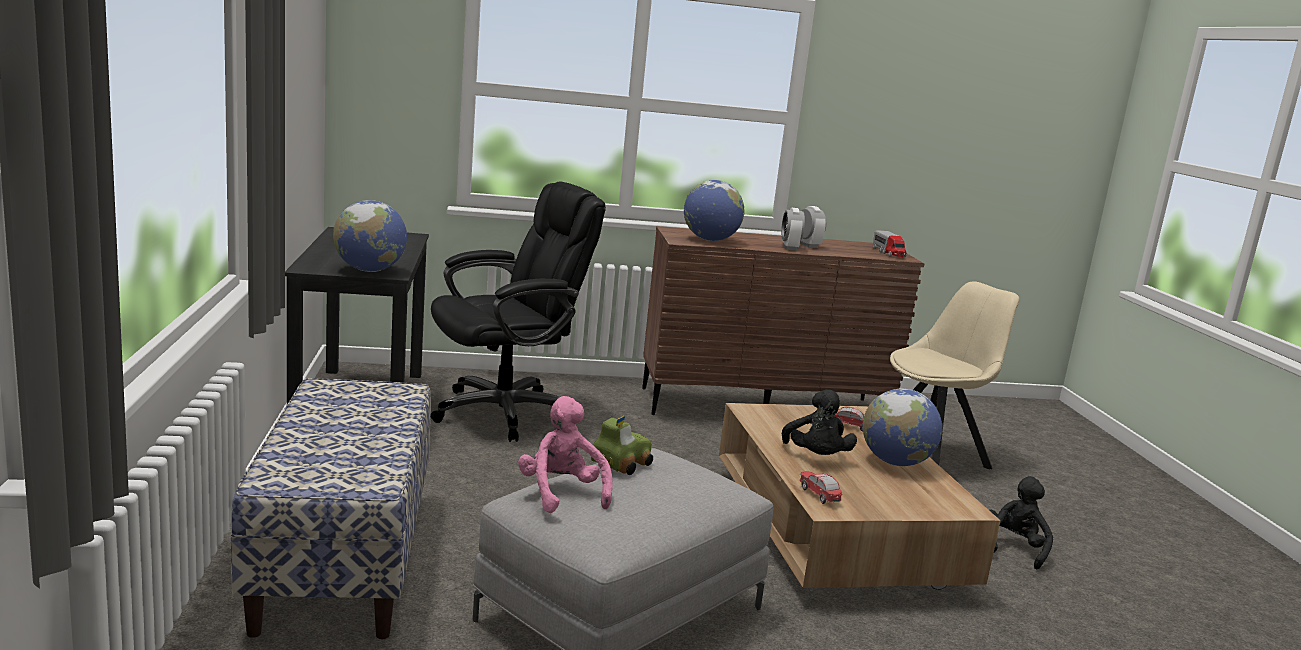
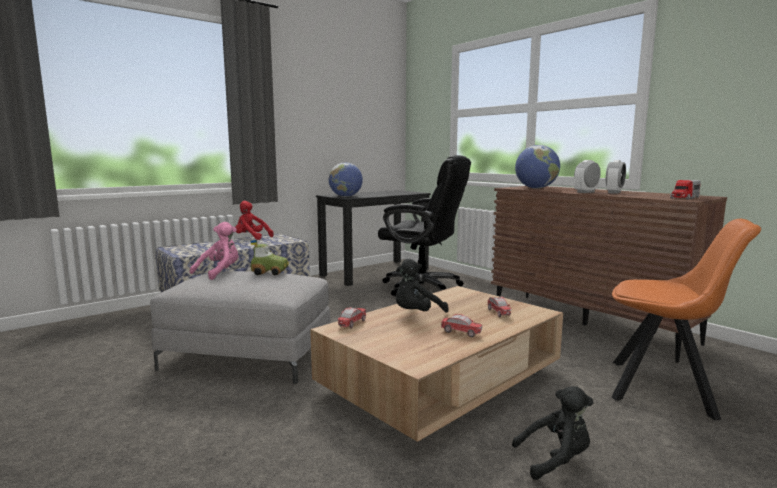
camera: 60 degrees right, 5 degrees down
globe [863,389,942,466] -> toy car [441,314,482,337]
beige chair [890,281,1019,469] -> orange chair [612,219,761,420]
none -> red plush toy [235,201,274,240]

